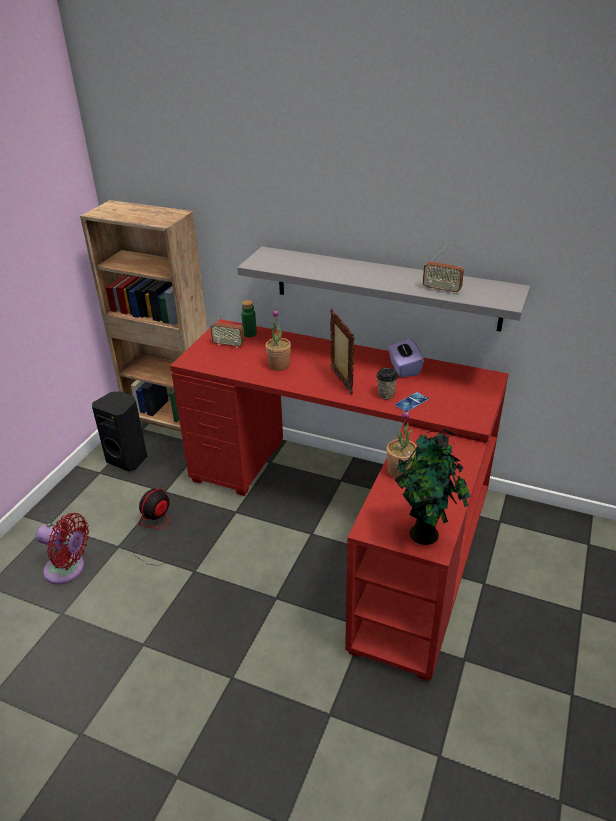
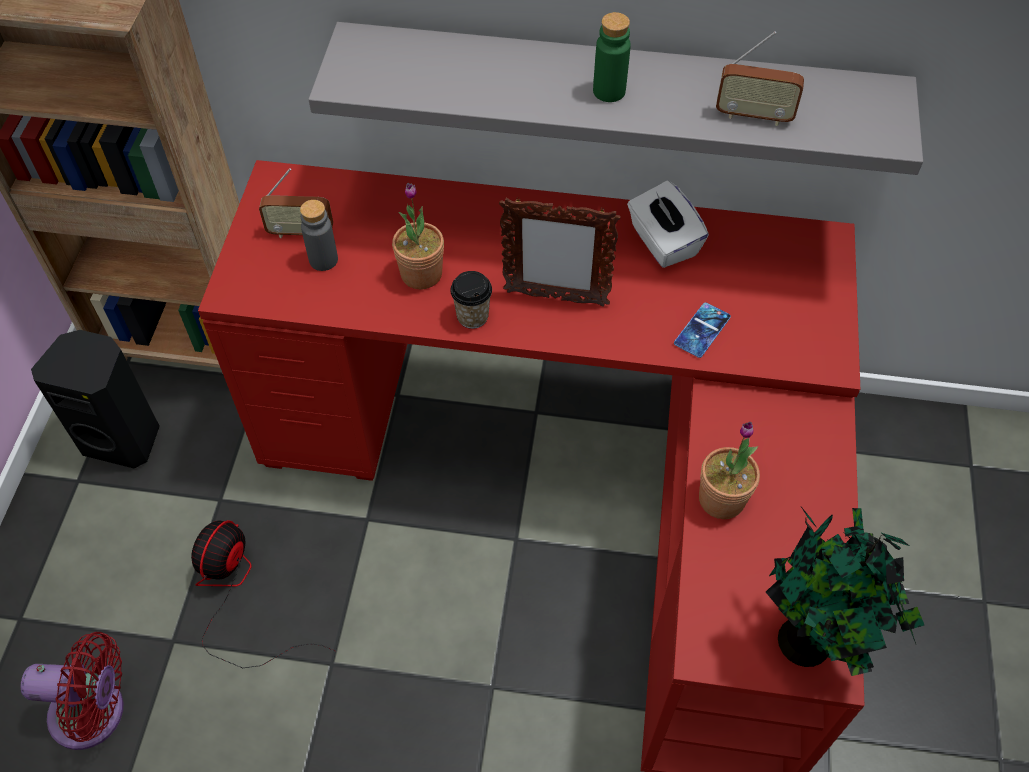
camera: 15 degrees left, 20 degrees up
green bottle [241,300,257,337] -> green bottle moved to [593,12,631,102]
picture frame [330,309,355,394] -> picture frame turned 135 degrees clockwise [499,197,621,307]
cup [377,368,398,399] -> cup moved to [450,271,492,329]
purple tissue box [388,339,424,377] -> white tissue box [627,180,709,268]
none -> grey bottle [300,200,338,271]

